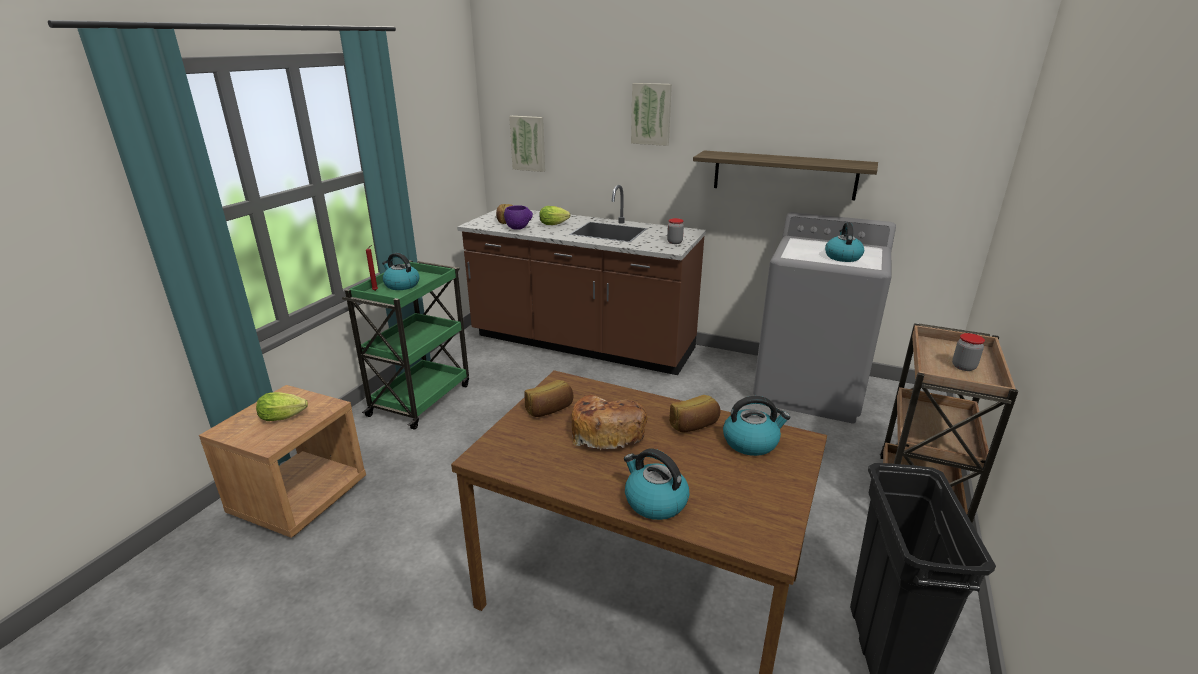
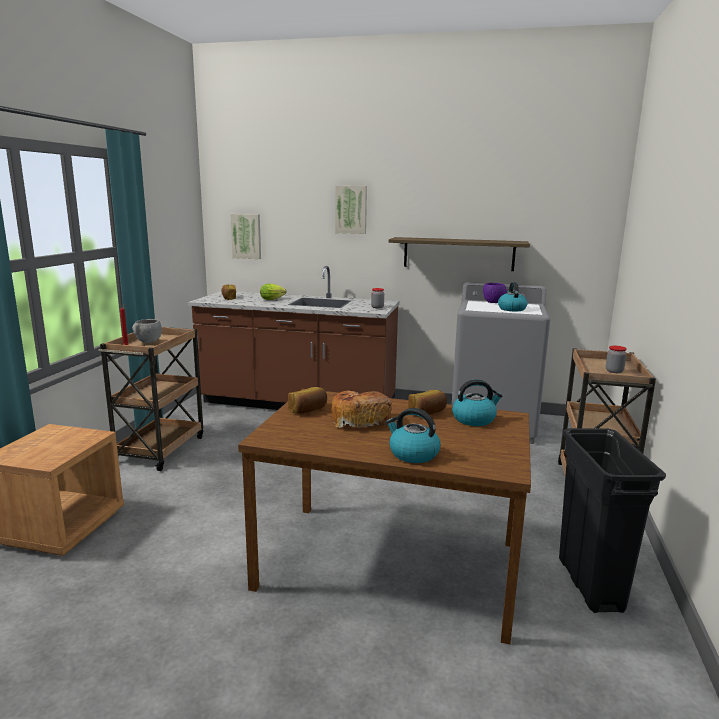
camera: 10 degrees left, 10 degrees down
lettuce [256,392,308,421] -> none
green cart [342,260,469,430] -> brown cart [98,327,203,471]
kettle [382,253,420,290] -> grey bowl [132,319,162,343]
purple bowl [504,205,533,230] -> purple bowl moved to [483,283,507,303]

